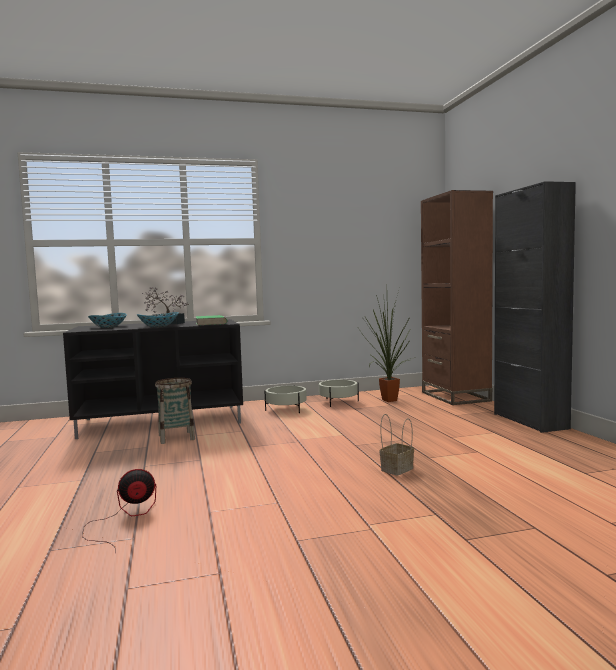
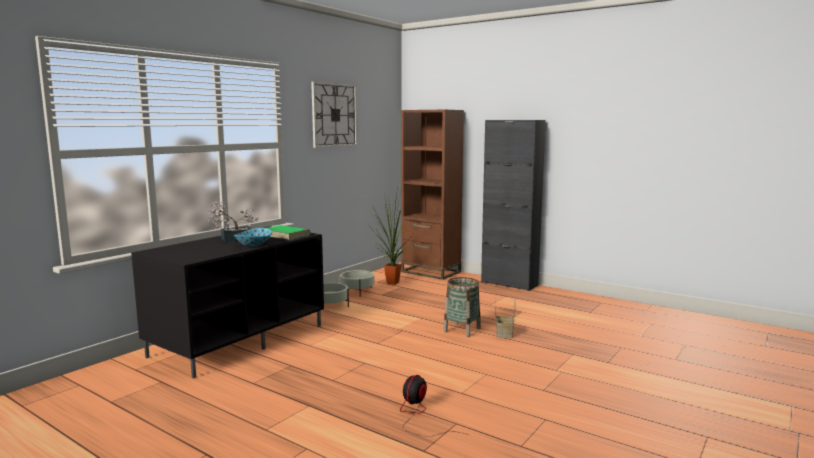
camera: 40 degrees left, 5 degrees up
bowl [88,313,127,328] -> none
basket [155,378,195,444] -> basket moved to [443,277,481,337]
none -> wall clock [311,81,357,148]

